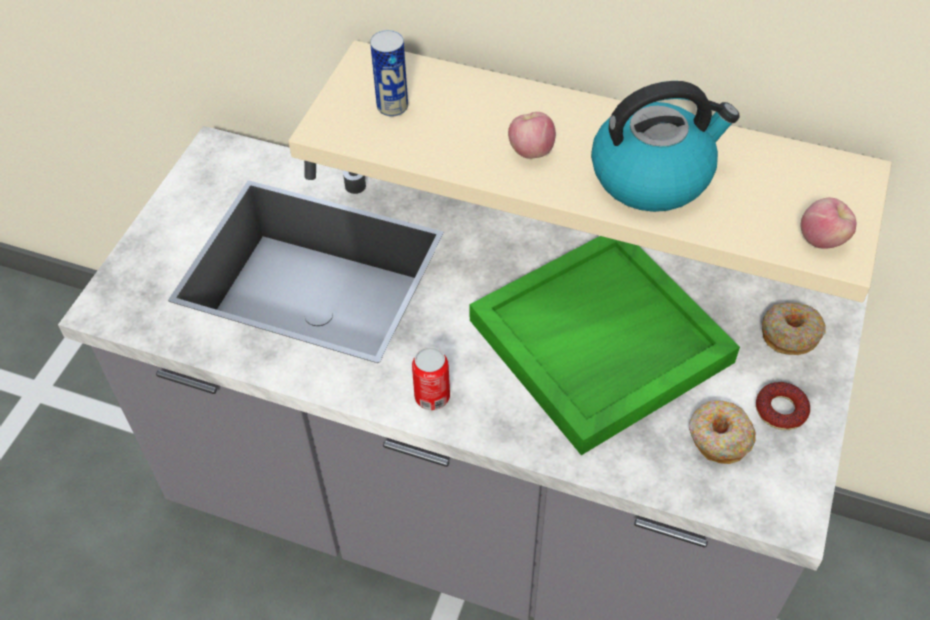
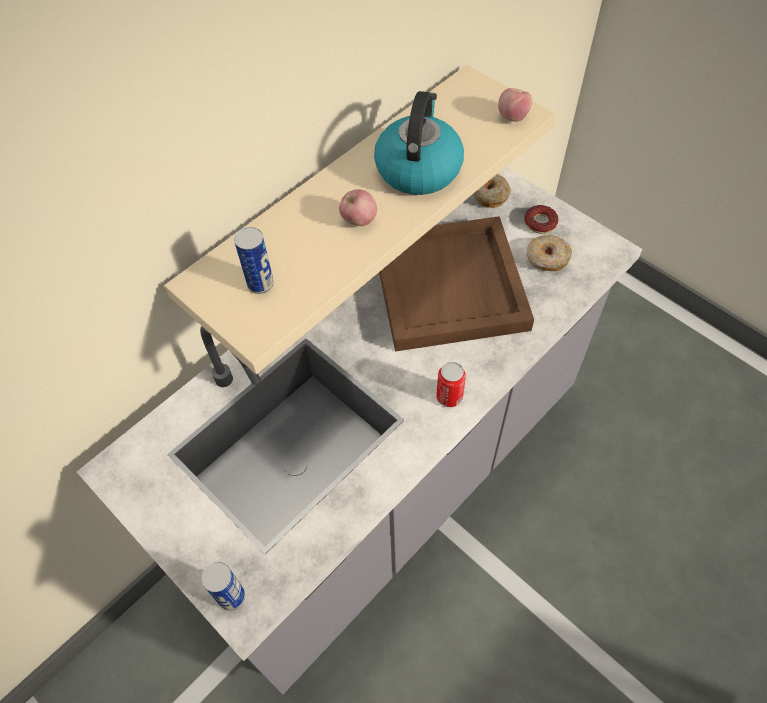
camera: 65 degrees left, 5 degrees up
green tray [469,236,740,455] -> brown tray [379,216,534,352]
none -> can [202,562,245,610]

